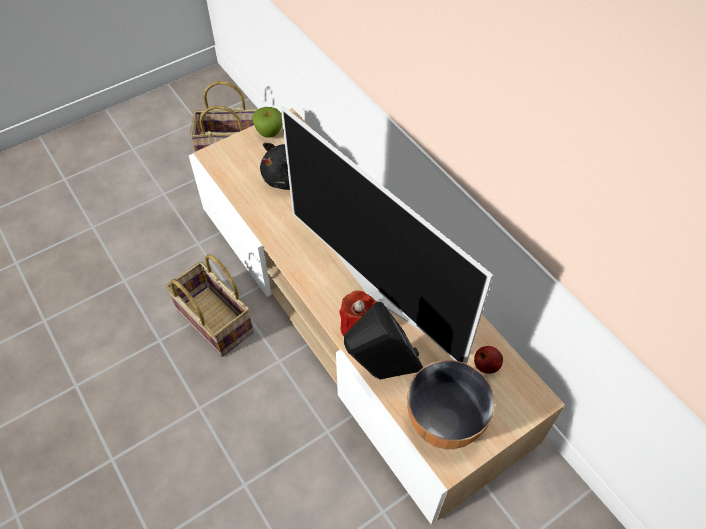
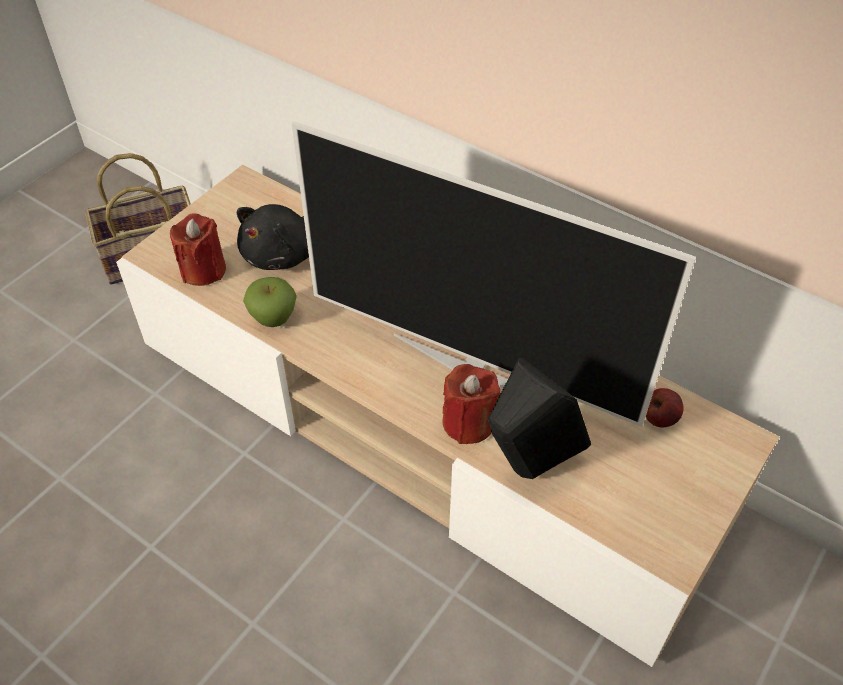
camera: 20 degrees left, 5 degrees down
basket [166,254,254,357] -> none
apple [252,107,283,138] -> apple moved to [243,277,297,327]
bowl [407,360,495,449] -> none
none -> red candle [170,213,226,286]

